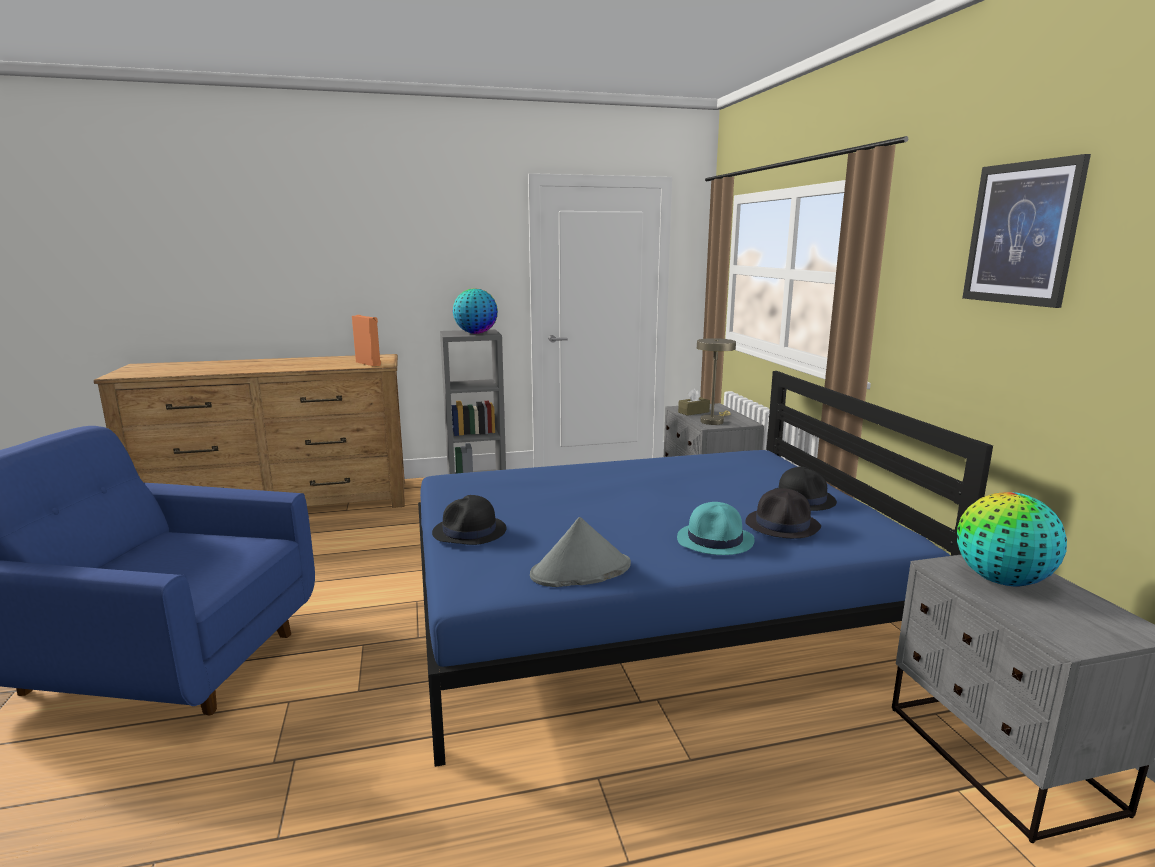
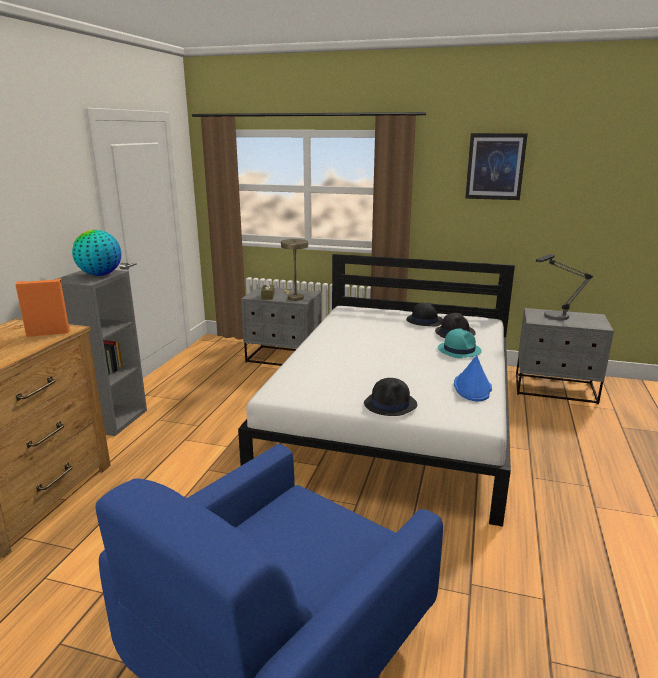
camera: 60 degrees left, 5 degrees up
blue bed [418,371,993,767] -> white bed [238,254,515,527]
grey hat [530,517,631,587] -> blue hat [454,355,492,401]
globe [957,492,1067,586] -> table lamp [536,254,593,320]

